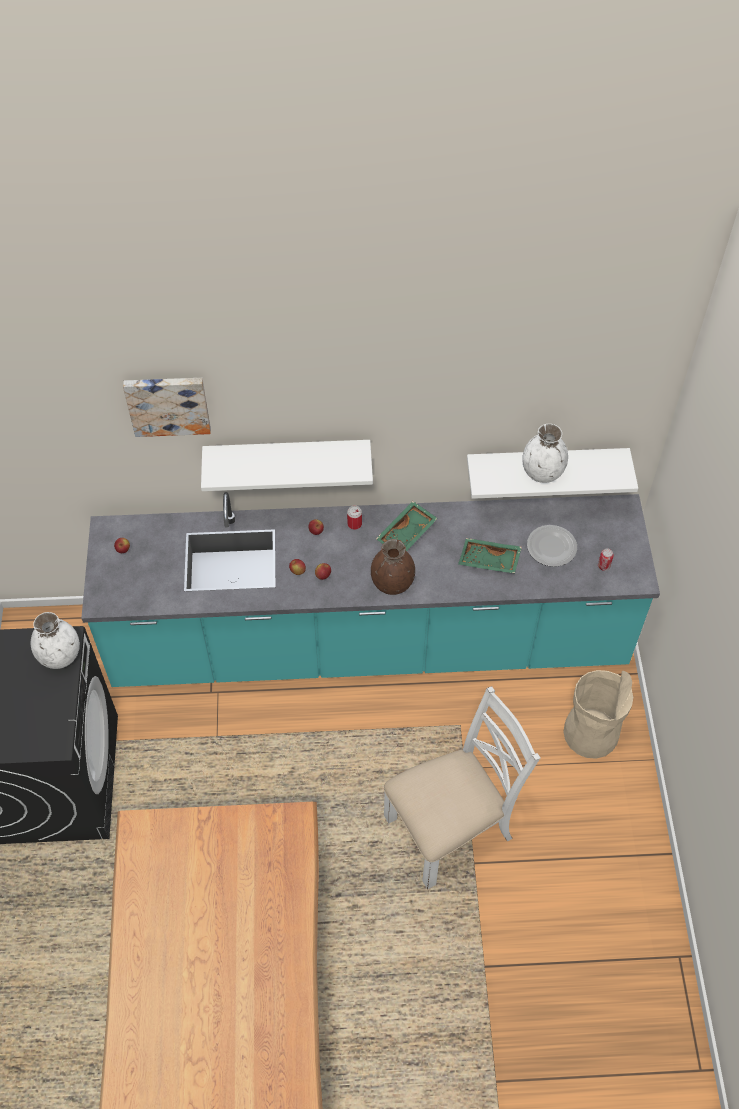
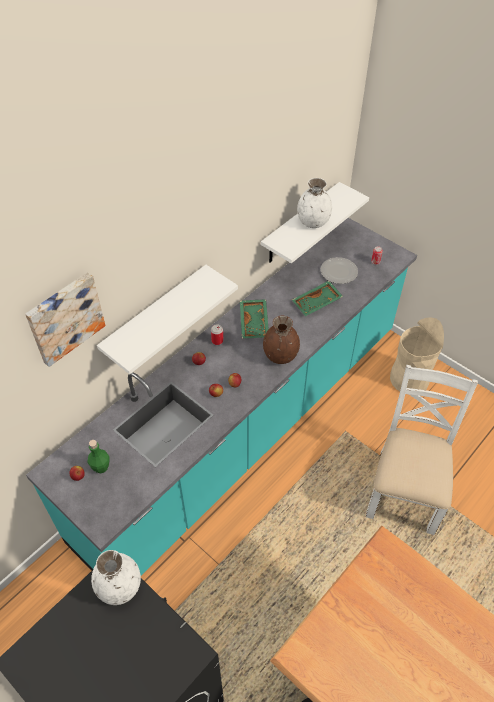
camera: 45 degrees left, 5 degrees down
none -> green bottle [88,440,110,474]

